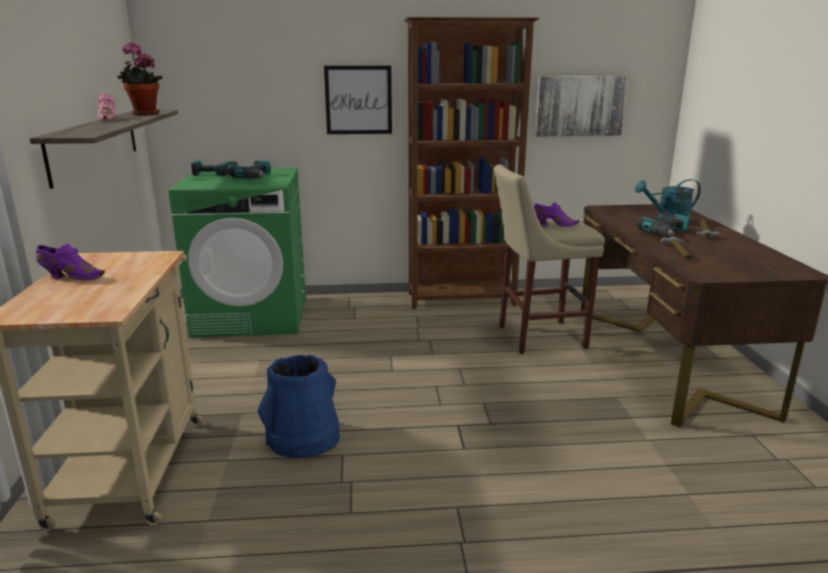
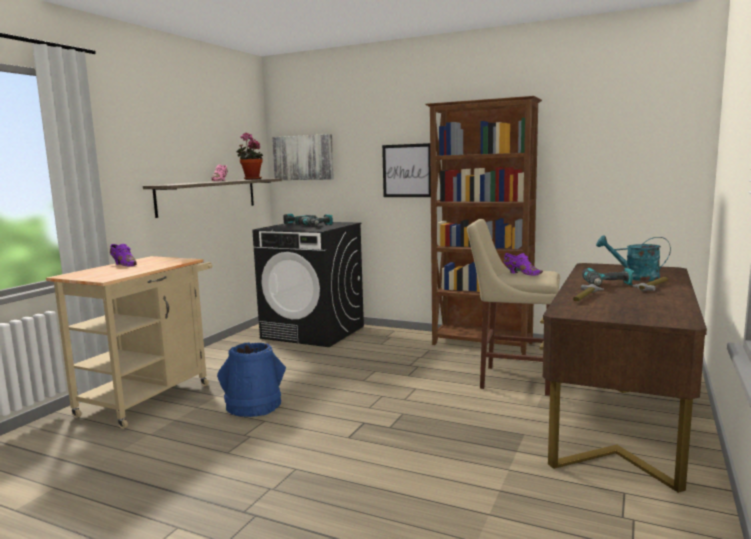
camera: 30 degrees right, 10 degrees down
green washing machine [169,168,306,338] -> black washing machine [253,222,364,347]
picture [535,76,628,136] -> picture moved to [272,134,334,180]

